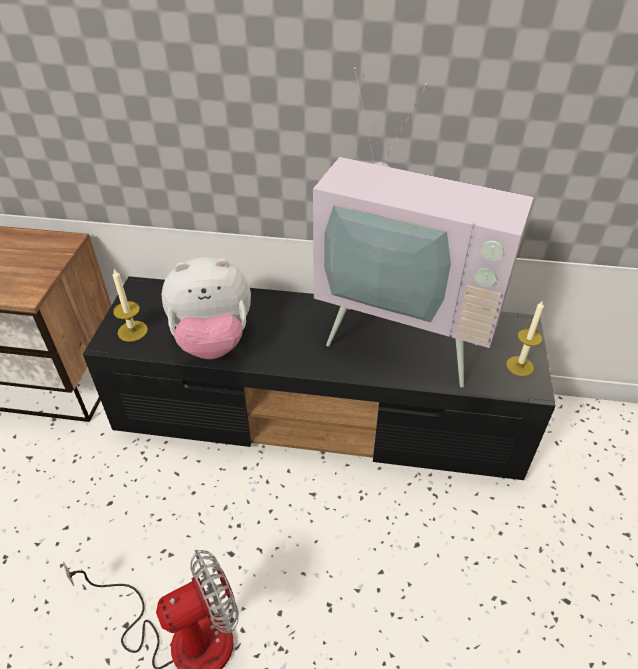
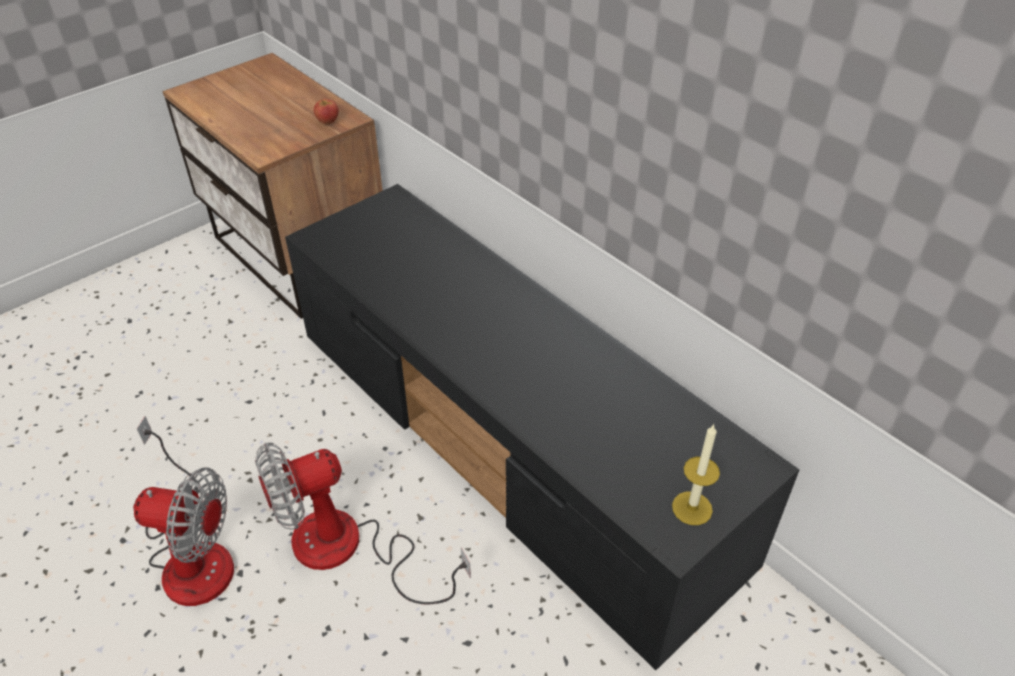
camera: 40 degrees right, 0 degrees up
candle [113,269,148,342] -> none
plush toy [161,257,251,359] -> none
television [313,67,534,387] -> none
none -> fan [255,443,471,605]
none -> apple [314,99,339,125]

